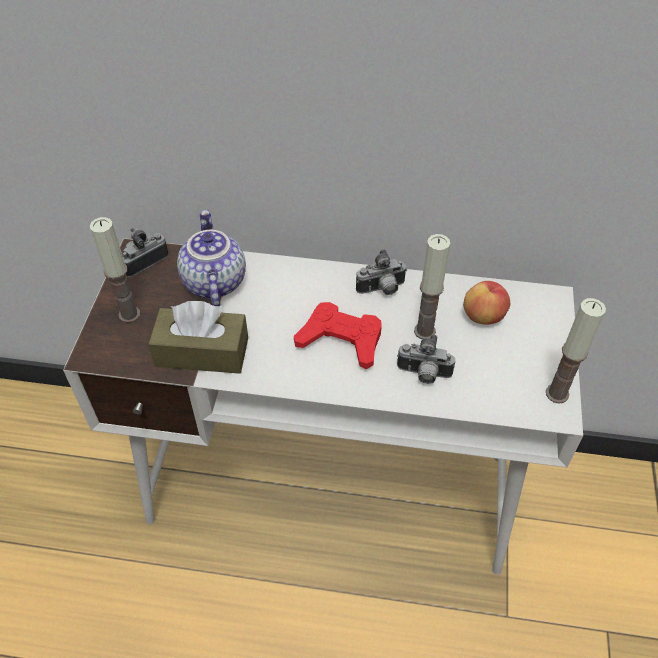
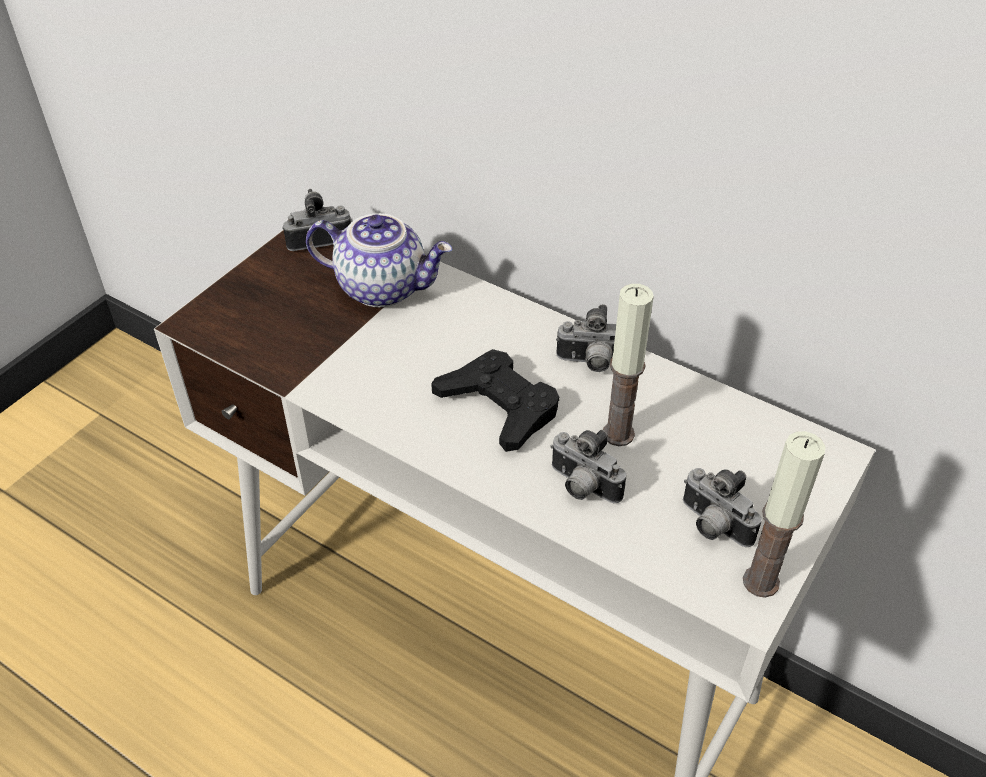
camera: 25 degrees right, 5 degrees down
candle [90,217,140,323] -> none
brown tissue box [148,301,248,374] -> none
teapot [177,210,246,306] -> teapot turned 90 degrees clockwise [306,213,452,307]
red game controller [294,302,382,369] -> black game controller [431,349,559,452]
apple [463,281,510,325] -> none
none -> camera [683,468,762,547]

